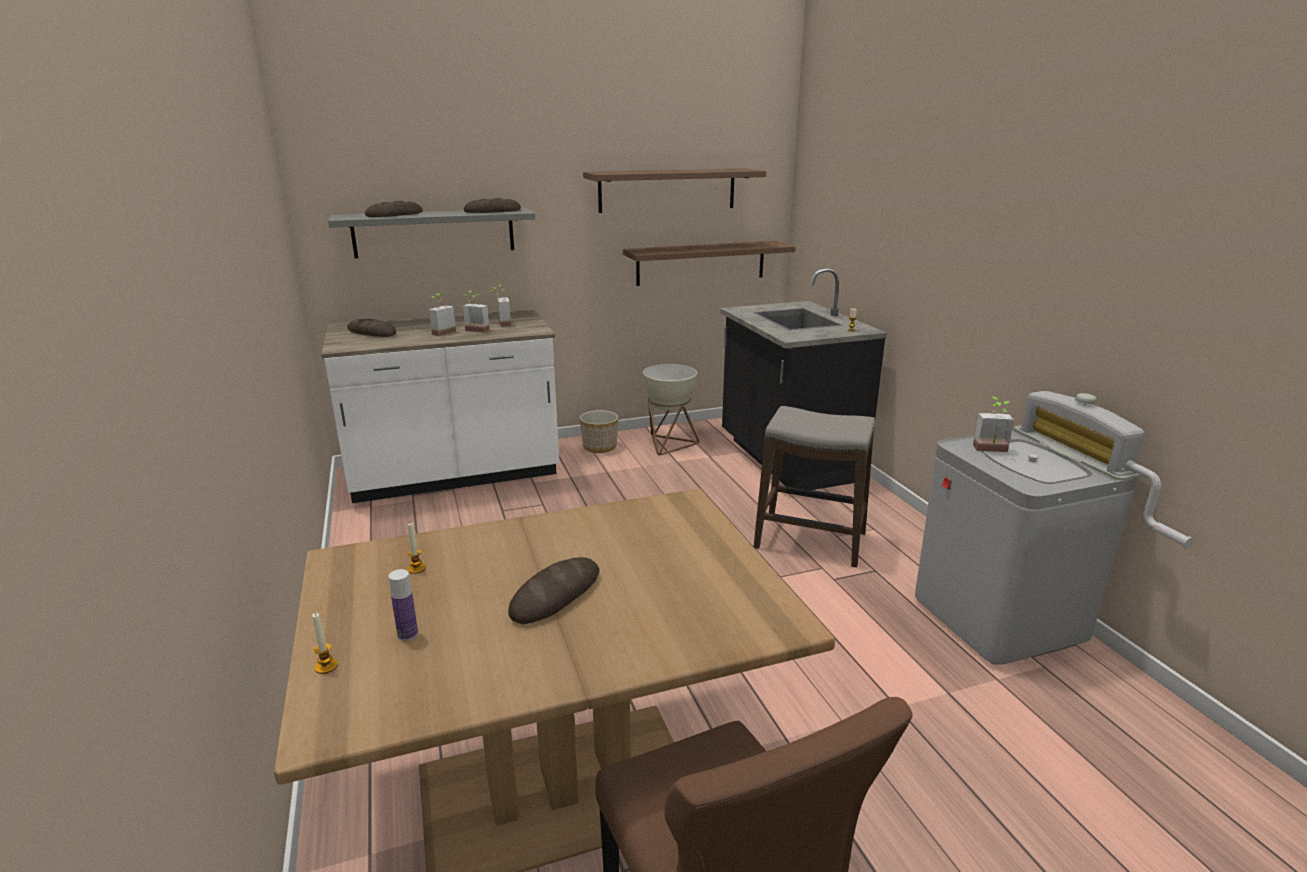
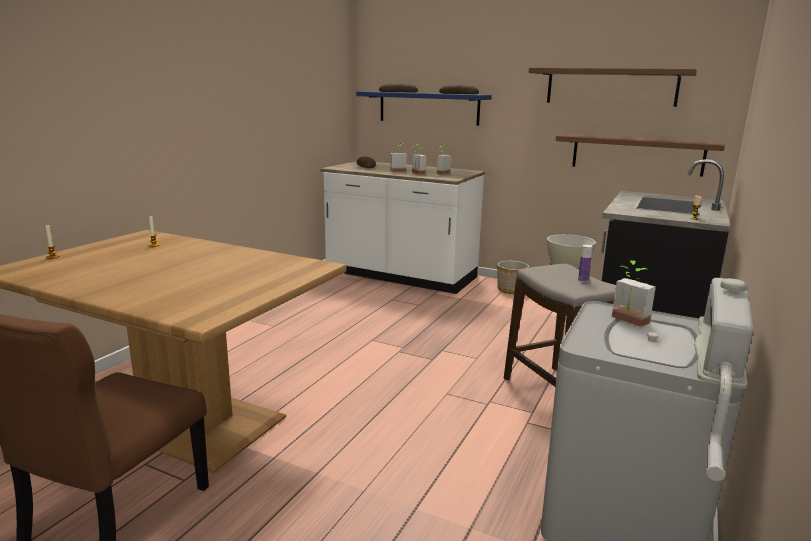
camera: 45 degrees right, 5 degrees down
grey shelf [328,208,535,258] -> blue shelf [356,92,492,126]
bottle [388,569,418,641] -> bottle moved to [578,245,593,283]
bread [508,557,599,624] -> none

